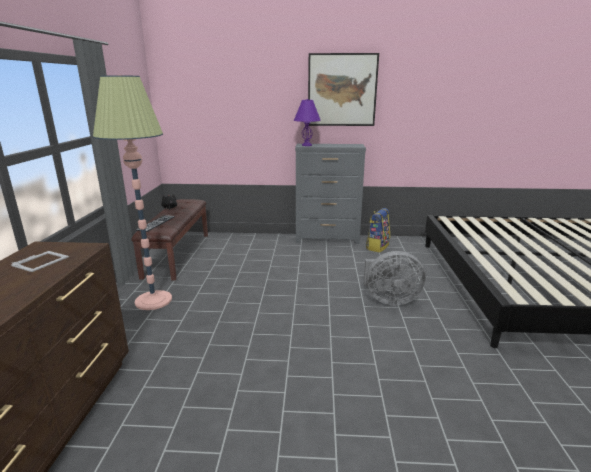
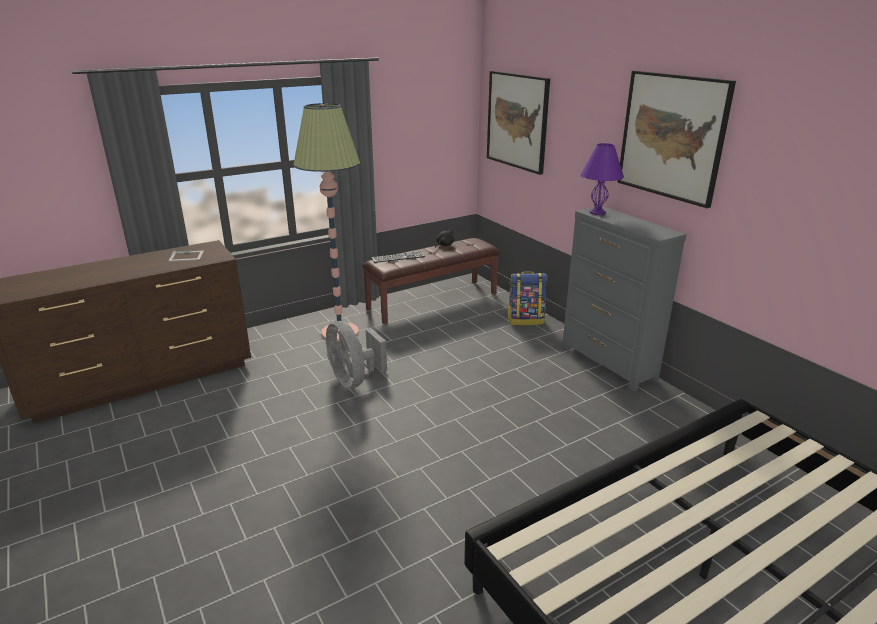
camera: 55 degrees right, 5 degrees up
grey fan [364,251,426,305] -> grey fan moved to [326,321,387,388]
backpack [366,208,390,253] -> backpack moved to [507,271,548,325]
none -> picture [487,71,550,175]

